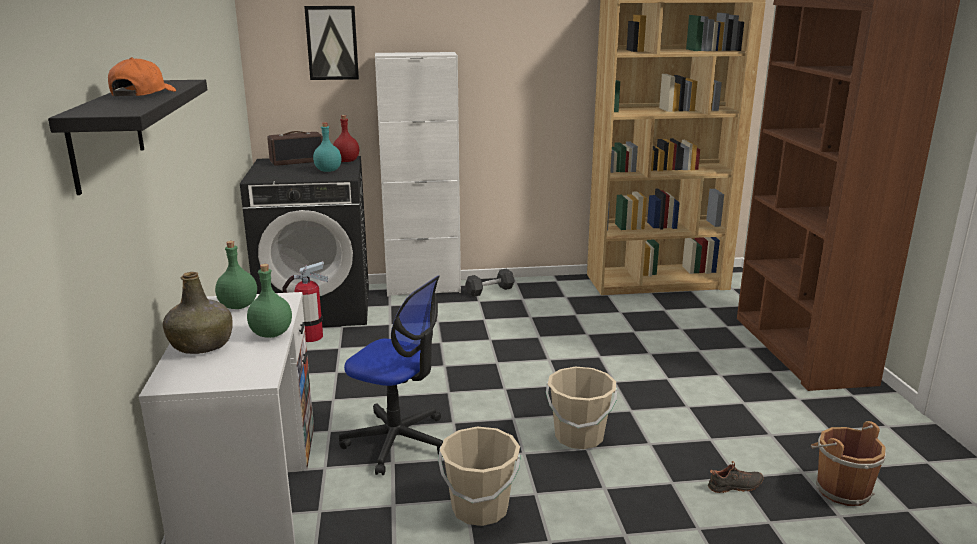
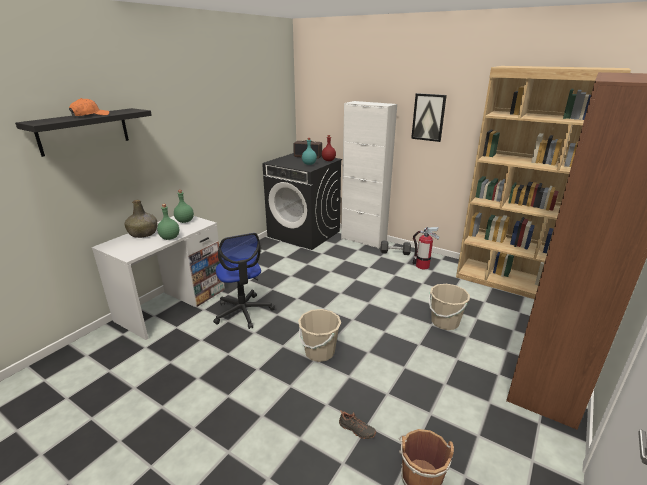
camera: 40 degrees right, 5 degrees up
fire extinguisher [283,261,328,342] -> fire extinguisher moved to [412,227,439,270]
picture [304,6,359,80] -> picture moved to [411,93,447,142]
beige bucket [438,427,521,526] -> beige bucket moved to [429,284,470,330]

